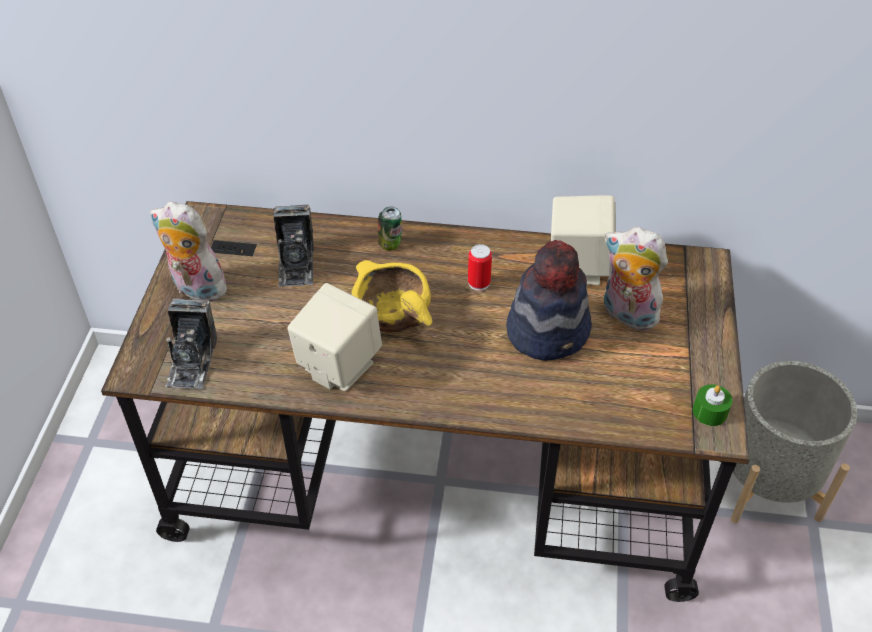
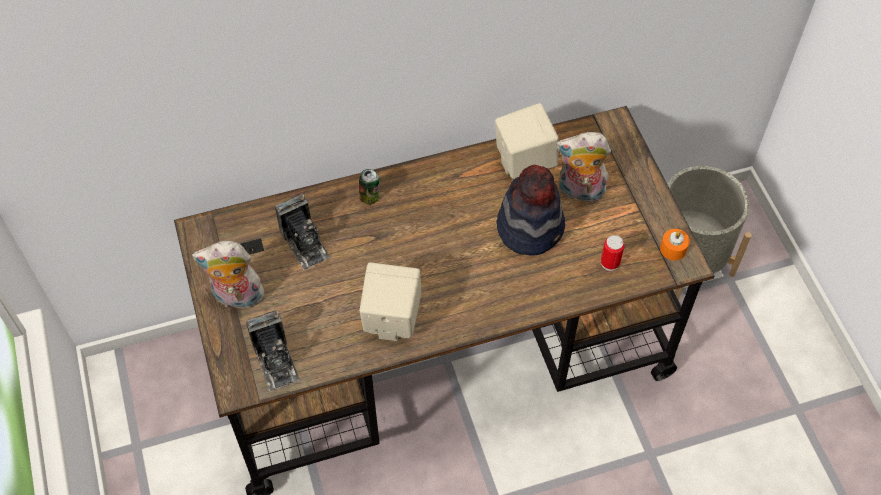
camera: 25 degrees left, 10 degrees up
yellow bowl [351,260,432,332] -> none
can [468,244,492,291] -> can moved to [601,235,625,271]
green candle [693,384,732,426] -> orange candle [660,229,690,260]

